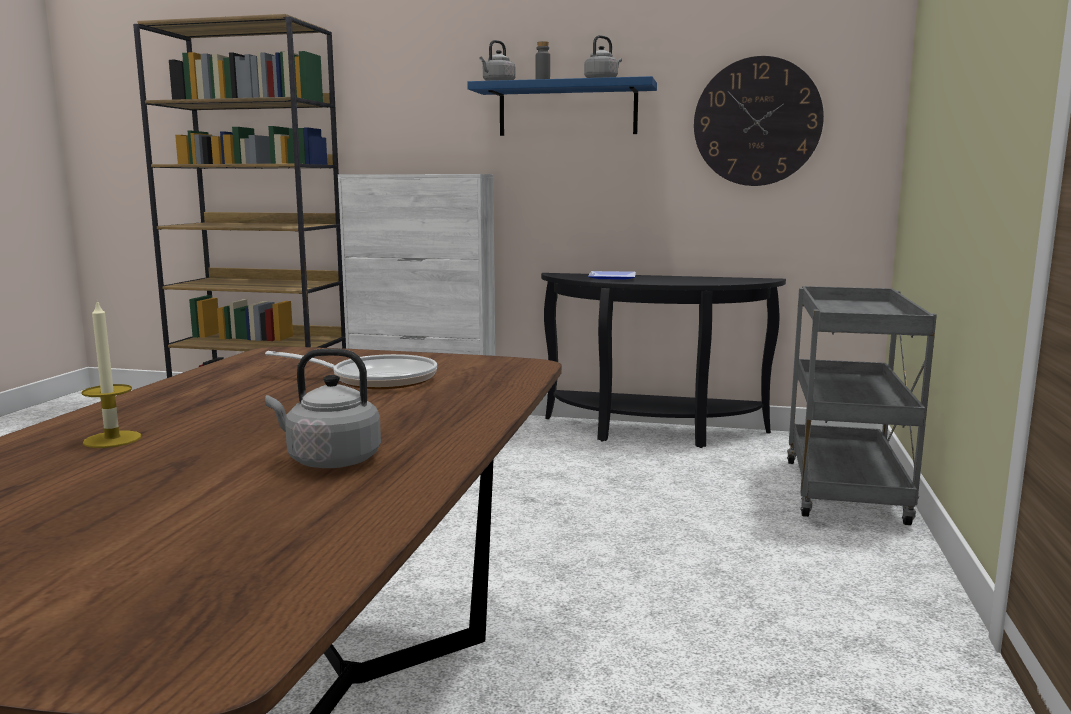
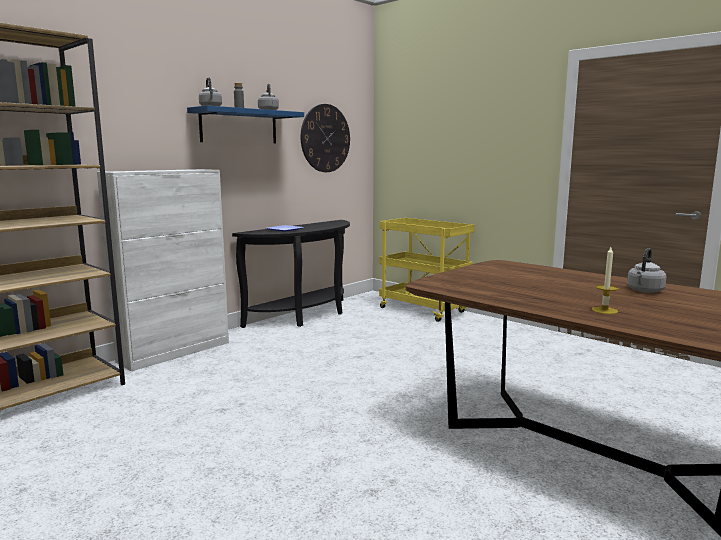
camera: 60 degrees left, 0 degrees up
frying pan [265,351,437,389] -> none
grey cart [787,286,937,525] -> yellow cart [379,218,474,322]

